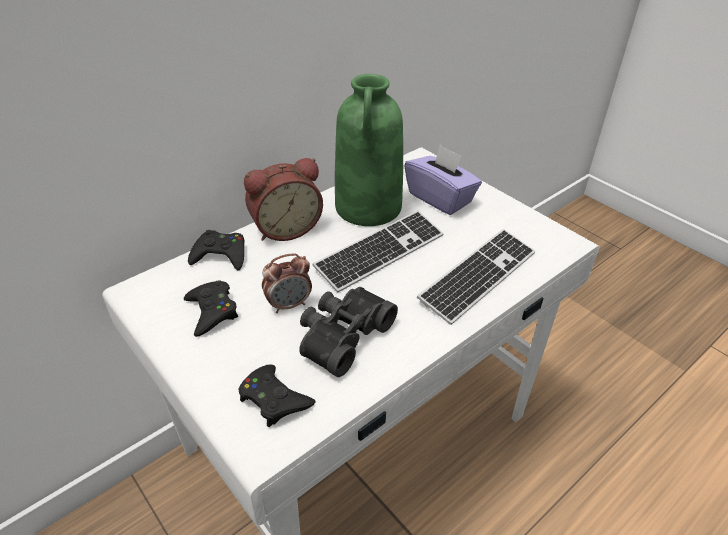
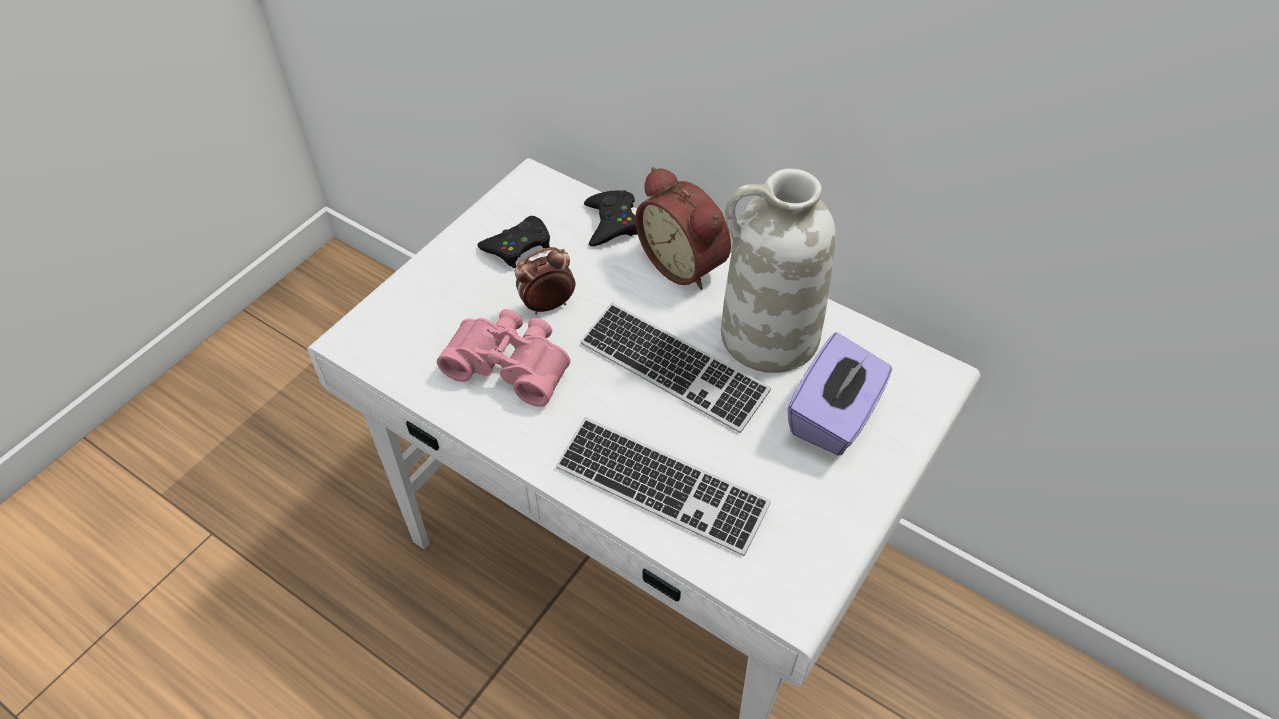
camera: 75 degrees right, 10 degrees up
black game controller [238,364,315,427] -> none
alarm clock [262,253,312,313] -> alarm clock turned 105 degrees clockwise [515,247,575,315]
black binoculars [299,287,398,377] -> pink binoculars [437,309,570,407]
green vase [335,74,403,226] -> white vase [721,169,836,373]

